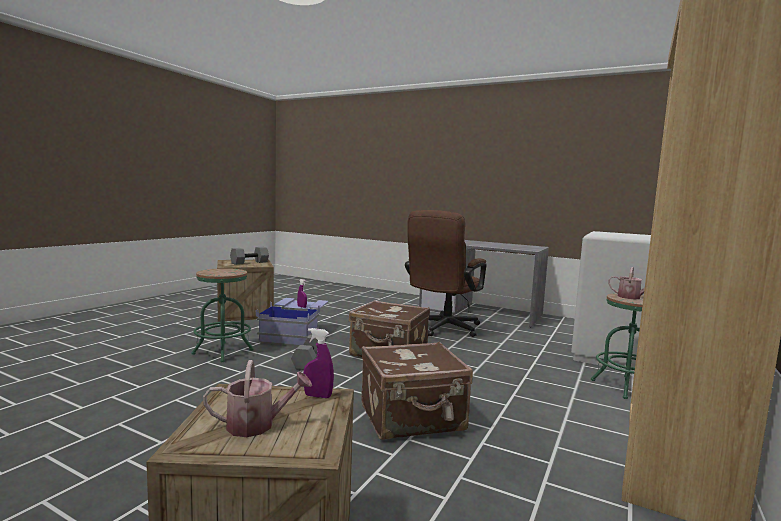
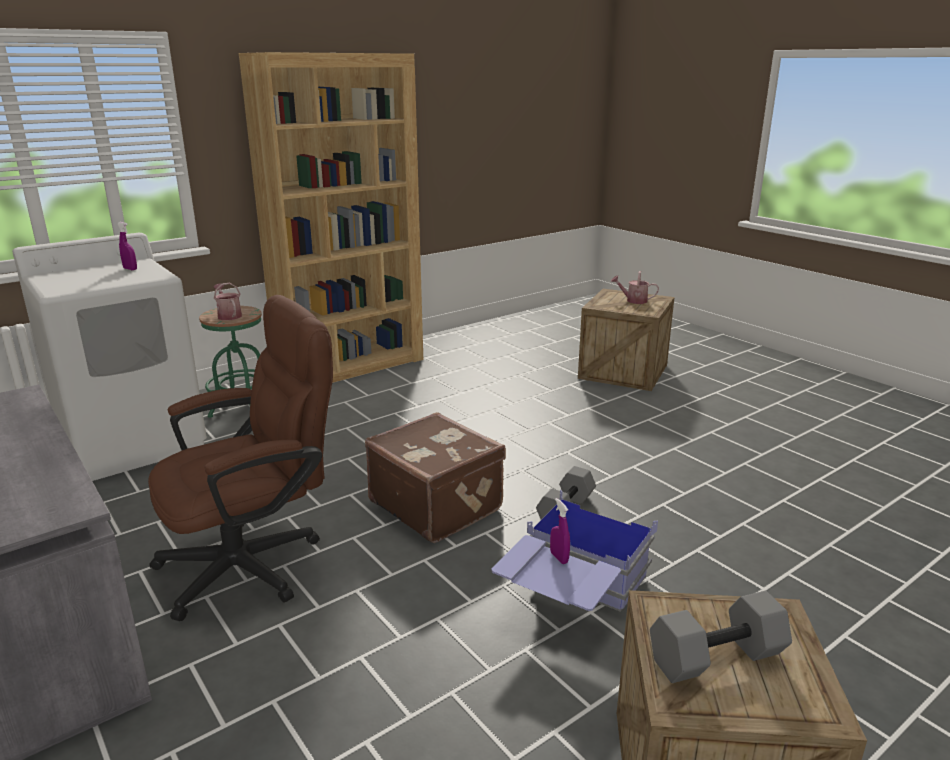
camera: 155 degrees left, 15 degrees up
green stool [191,268,254,362] -> none
purple spray bottle [303,328,334,398] -> purple spray bottle moved to [118,222,137,270]
brown suitcase [362,342,473,440] -> none

